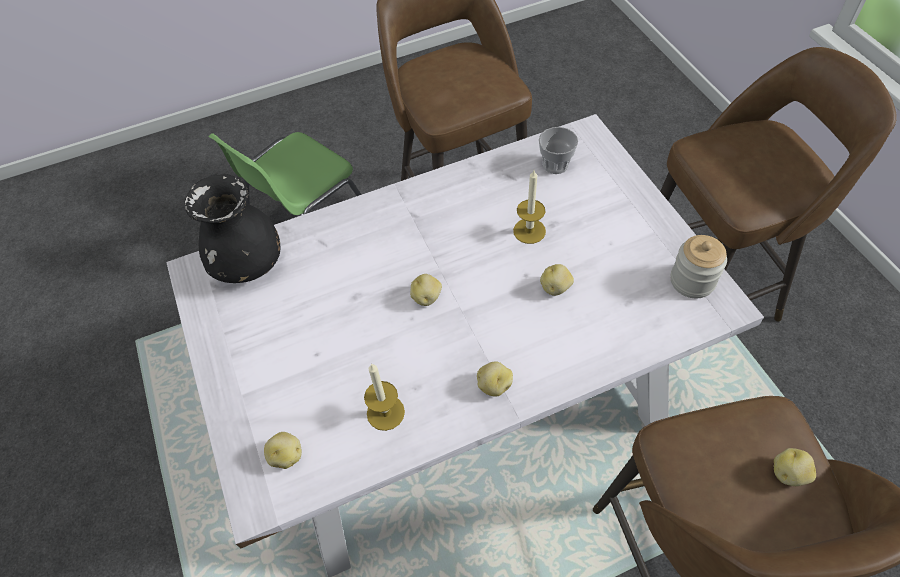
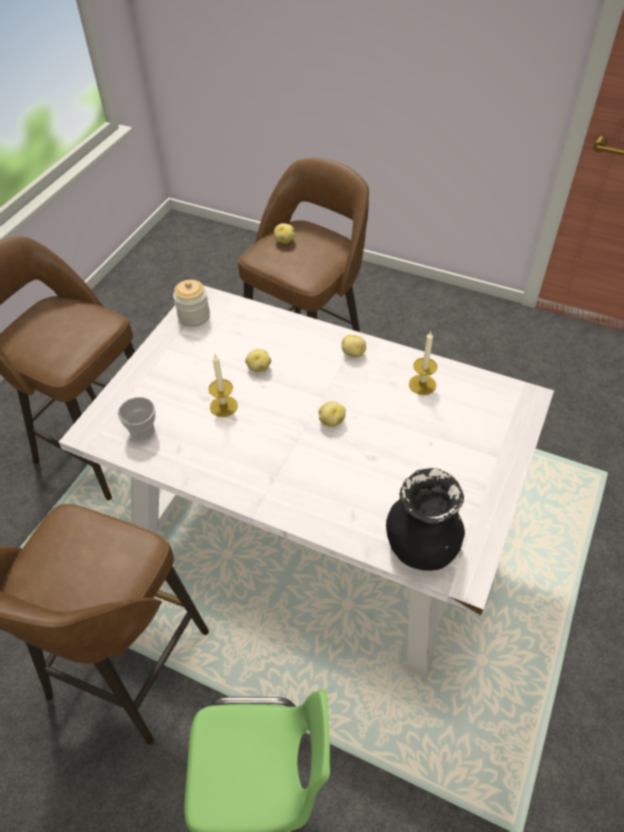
camera: 135 degrees left, 5 degrees down
potato [264,432,302,469] -> none

